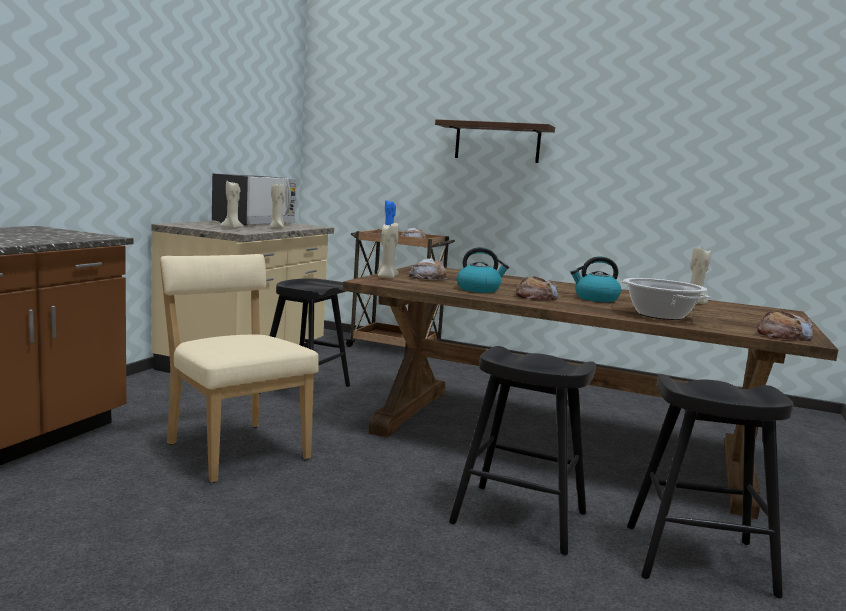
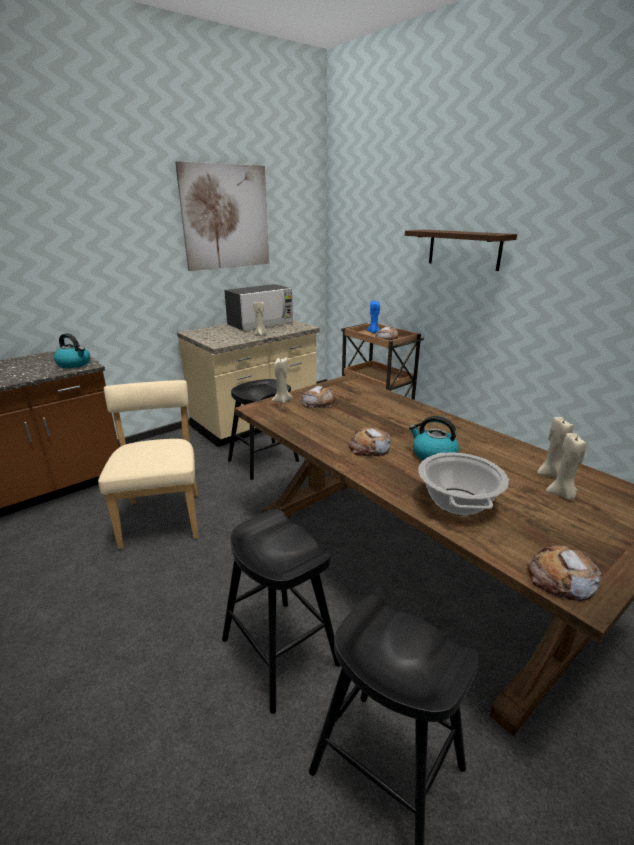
camera: 30 degrees right, 15 degrees up
beige candle [220,181,243,229] -> beige candle moved to [546,433,587,500]
kettle [457,247,509,293] -> kettle moved to [54,333,90,368]
none -> picture [175,161,269,271]

